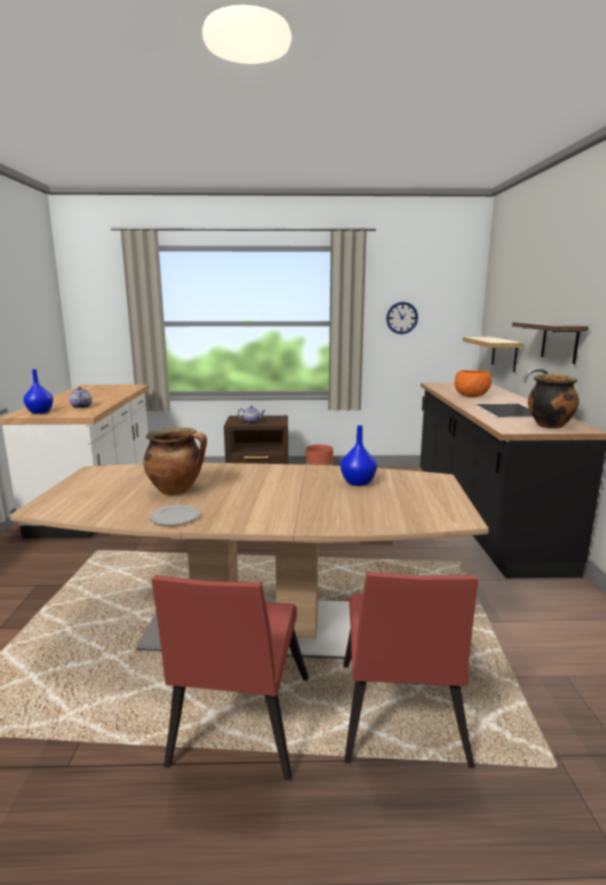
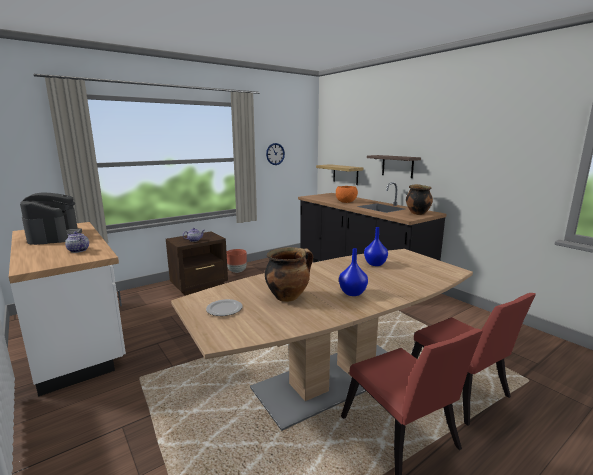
camera: 35 degrees left, 0 degrees up
blue vase [23,369,53,414] -> blue vase moved to [339,248,368,296]
plate [150,505,200,526] -> plate moved to [206,299,243,316]
none -> coffee machine [20,192,82,245]

